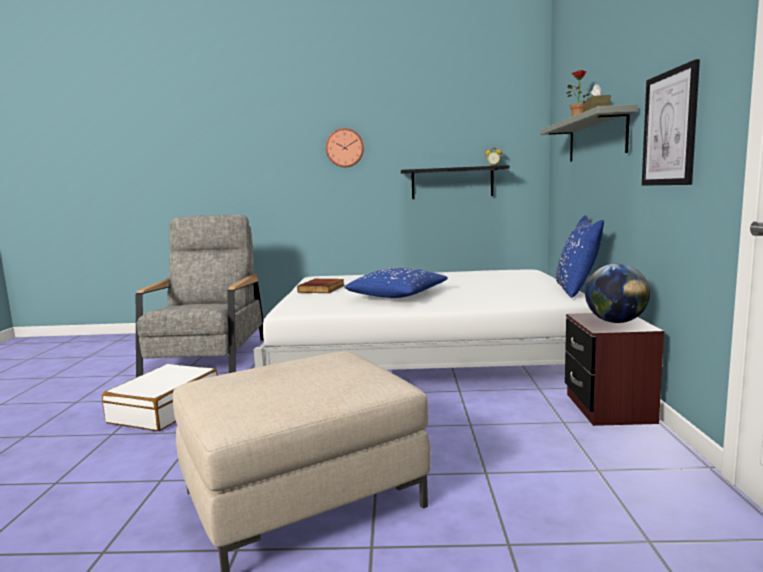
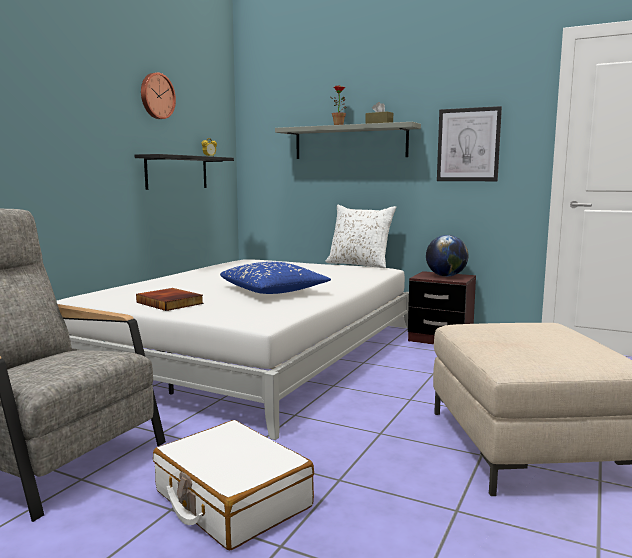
camera: 65 degrees left, 0 degrees up
wall clock [326,128,364,167] -> wall clock moved to [141,72,176,119]
blue pillow [556,215,604,298] -> white pillow [325,205,396,268]

